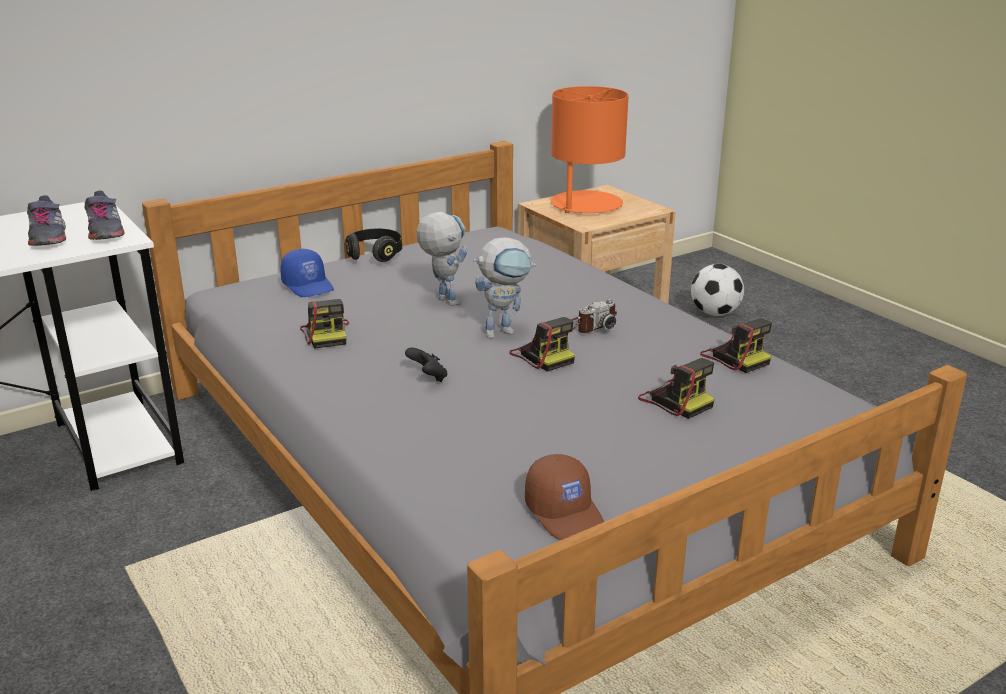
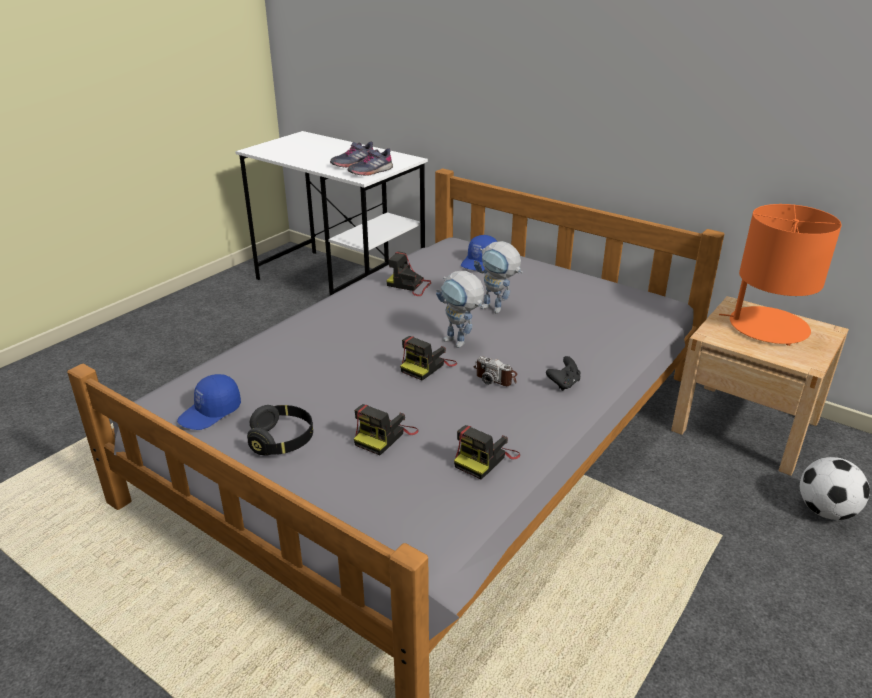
camera: 70 degrees right, 5 degrees up
camera [300,299,349,349] -> camera turned 60 degrees clockwise [386,251,431,296]
black headphones [346,229,402,262] -> black headphones moved to [247,405,313,456]
black game controller [405,347,448,382] -> black game controller moved to [546,356,580,391]
toy robot [417,212,467,306] -> toy robot turned 90 degrees clockwise [474,241,523,314]
brown cap [525,454,604,540] -> blue cap [177,374,241,430]

